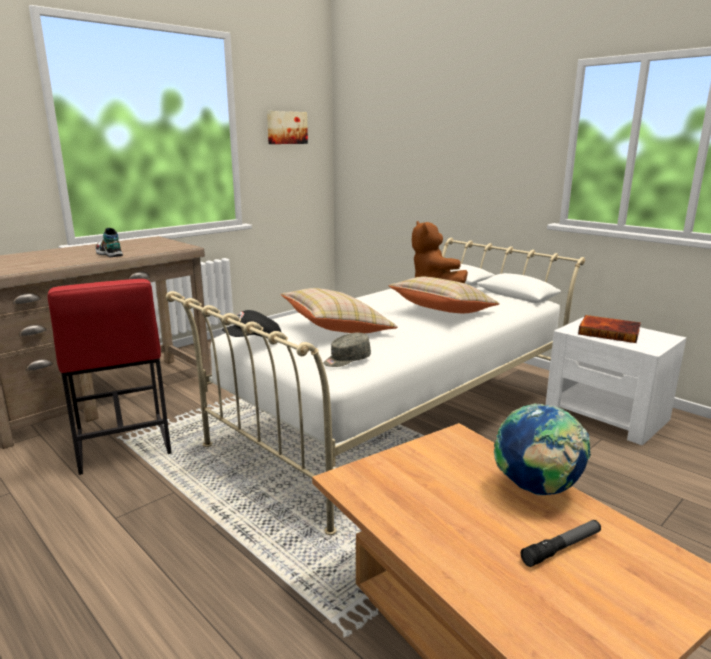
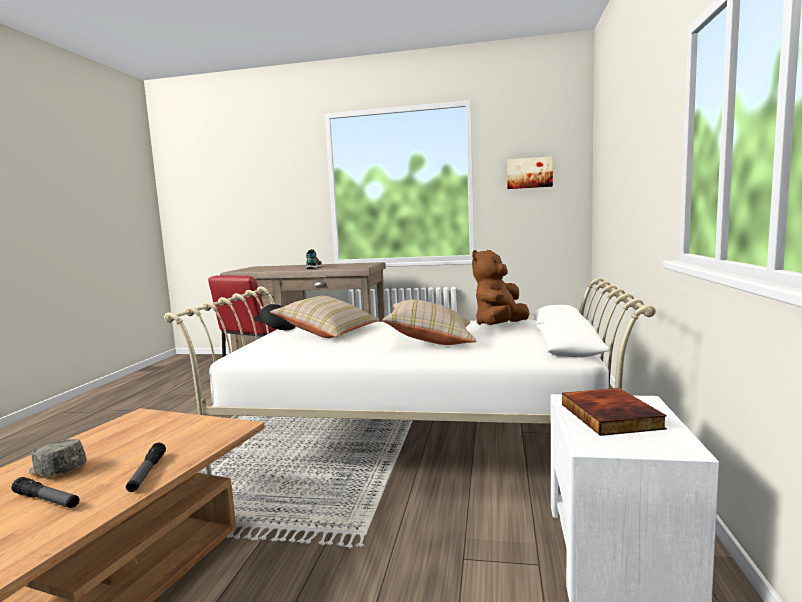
camera: 55 degrees right, 10 degrees down
grey cap [323,333,371,367] -> grey cap moved to [29,439,87,476]
globe [494,403,591,495] -> flashlight [126,443,166,492]

